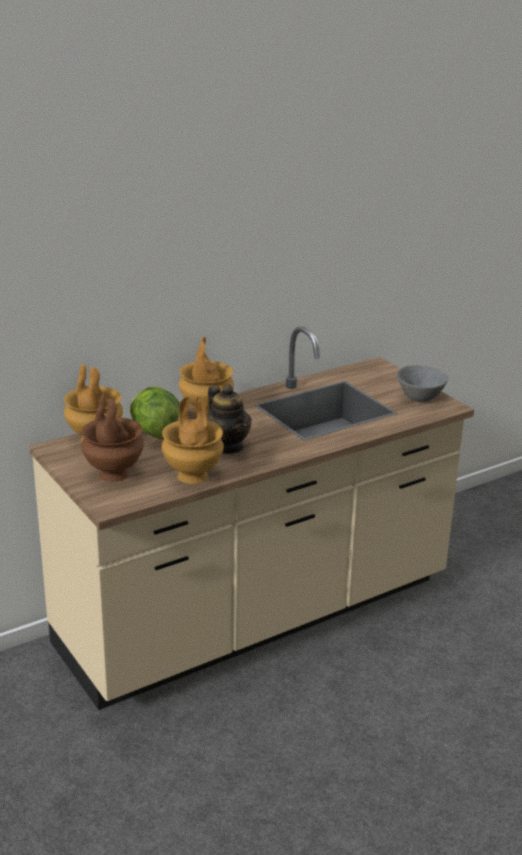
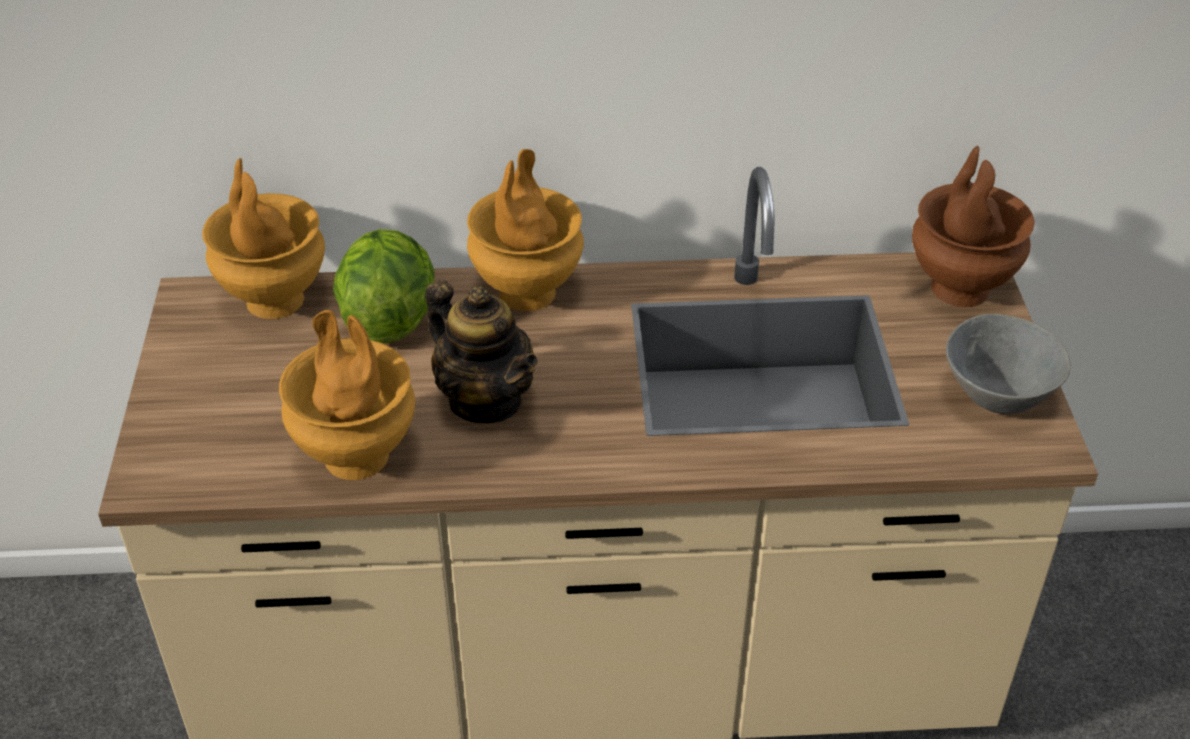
camera: 30 degrees right, 15 degrees up
brown vase [81,394,144,482] -> brown vase moved to [912,146,1035,307]
teapot [207,384,252,454] -> teapot turned 45 degrees counterclockwise [425,279,538,423]

